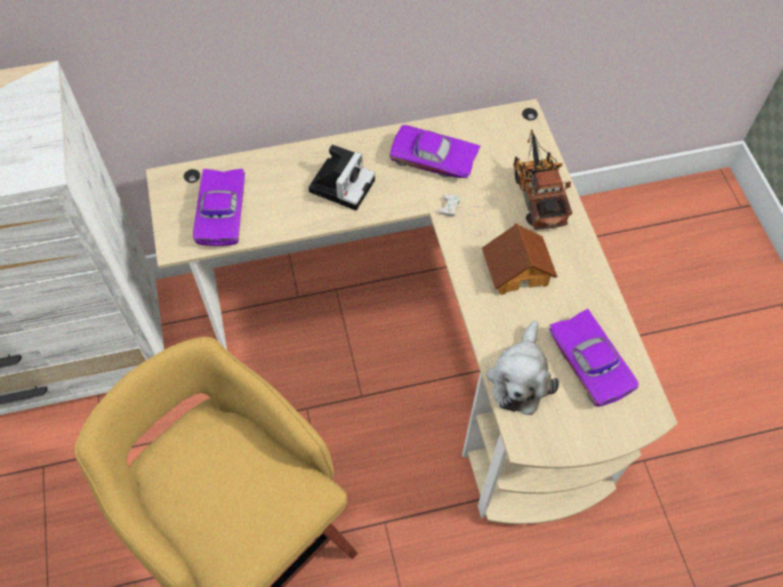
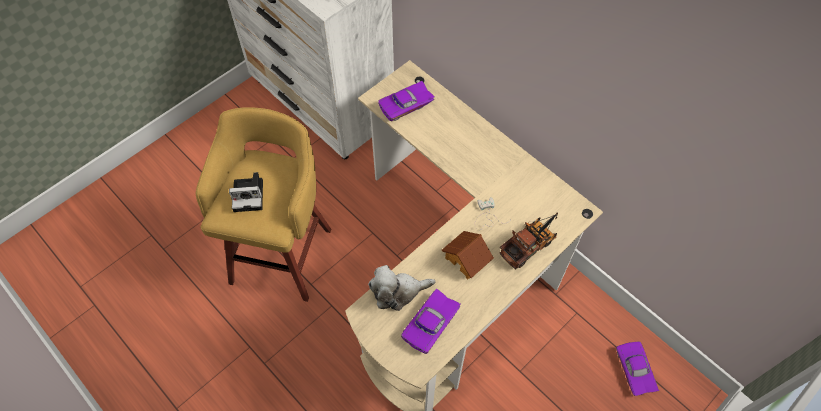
camera: 60 degrees right, 0 degrees up
camera [308,145,375,211] -> camera moved to [229,172,263,212]
purple toy car [390,125,481,178] -> purple toy car moved to [616,341,659,396]

